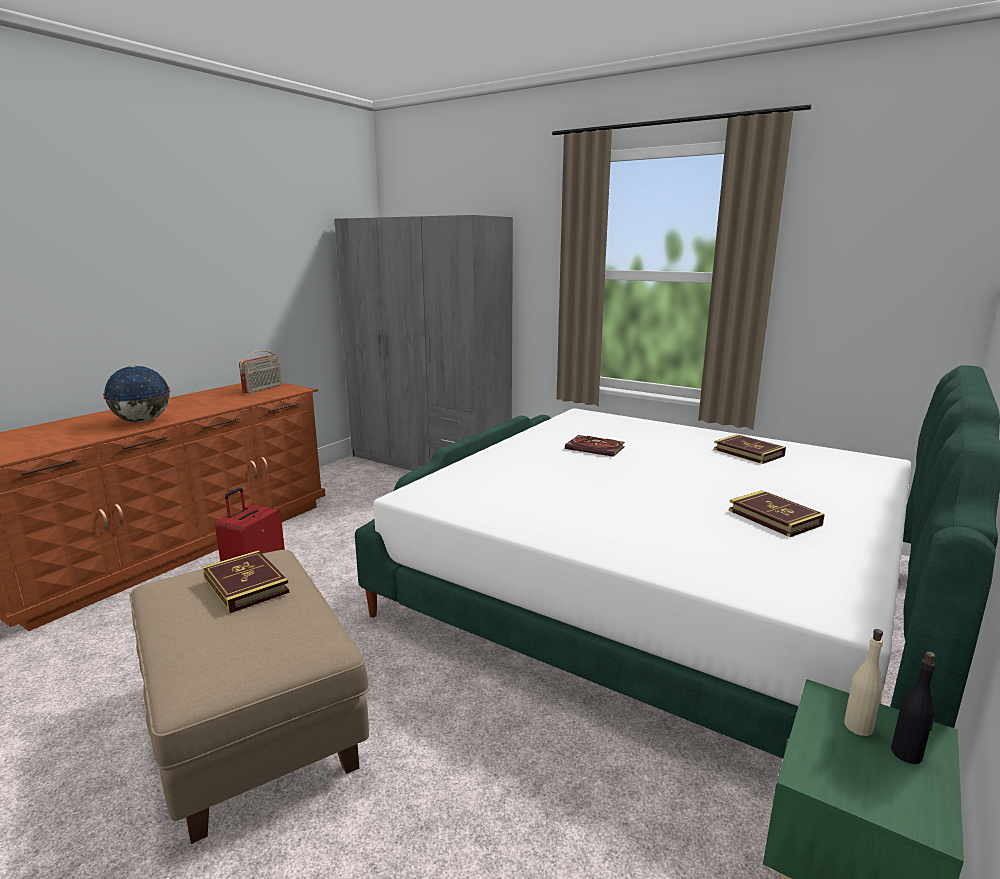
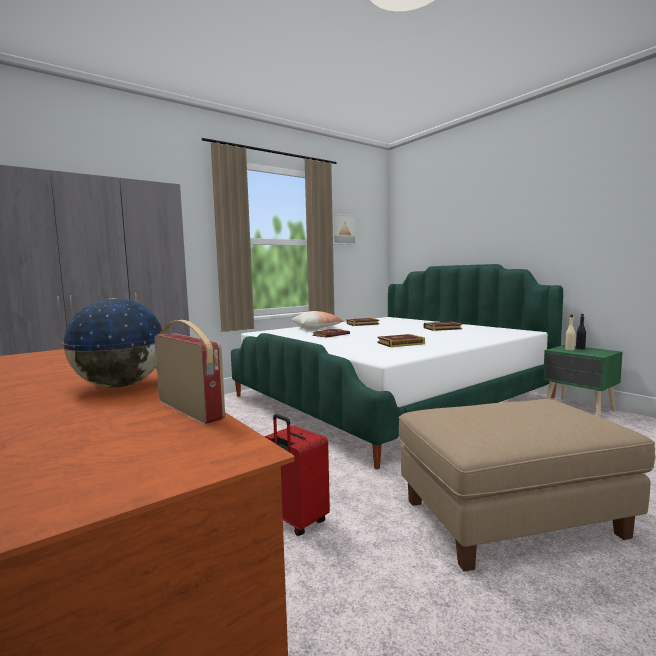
camera: 70 degrees left, 10 degrees down
book [202,550,290,613] -> book moved to [378,334,425,347]
radio [239,351,282,393] -> radio moved to [154,320,225,424]
none -> pillow [292,311,343,329]
none -> picture [332,213,357,245]

